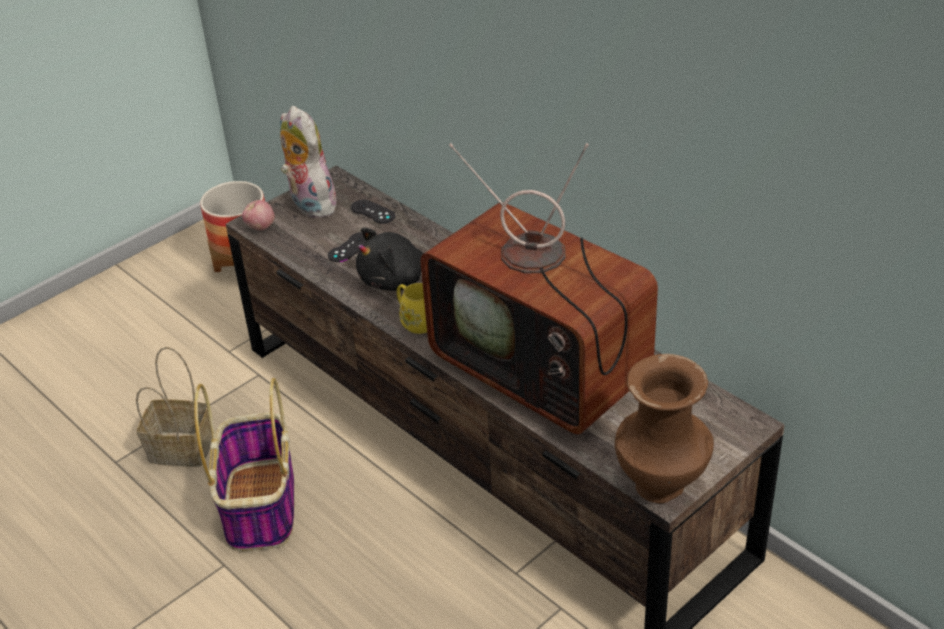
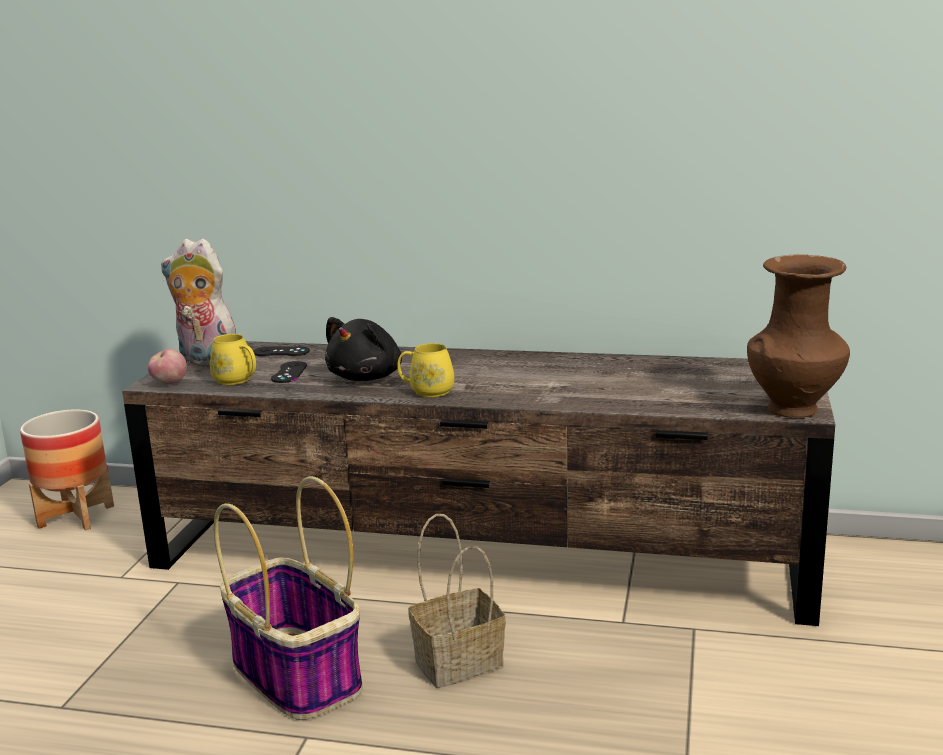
camera: 35 degrees left, 20 degrees down
basket [136,347,212,467] -> basket moved to [409,514,506,688]
television [420,143,658,434] -> none
none -> yellow mug [210,334,256,385]

